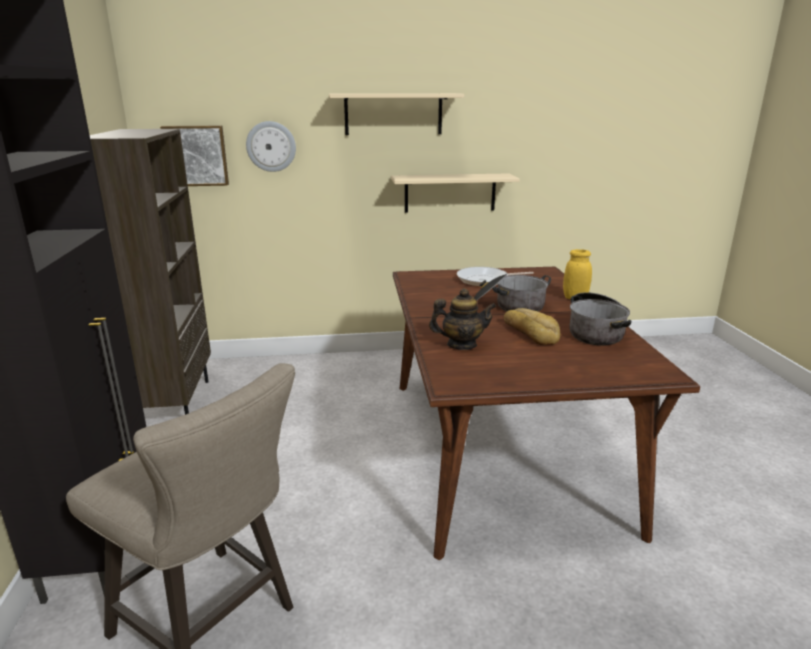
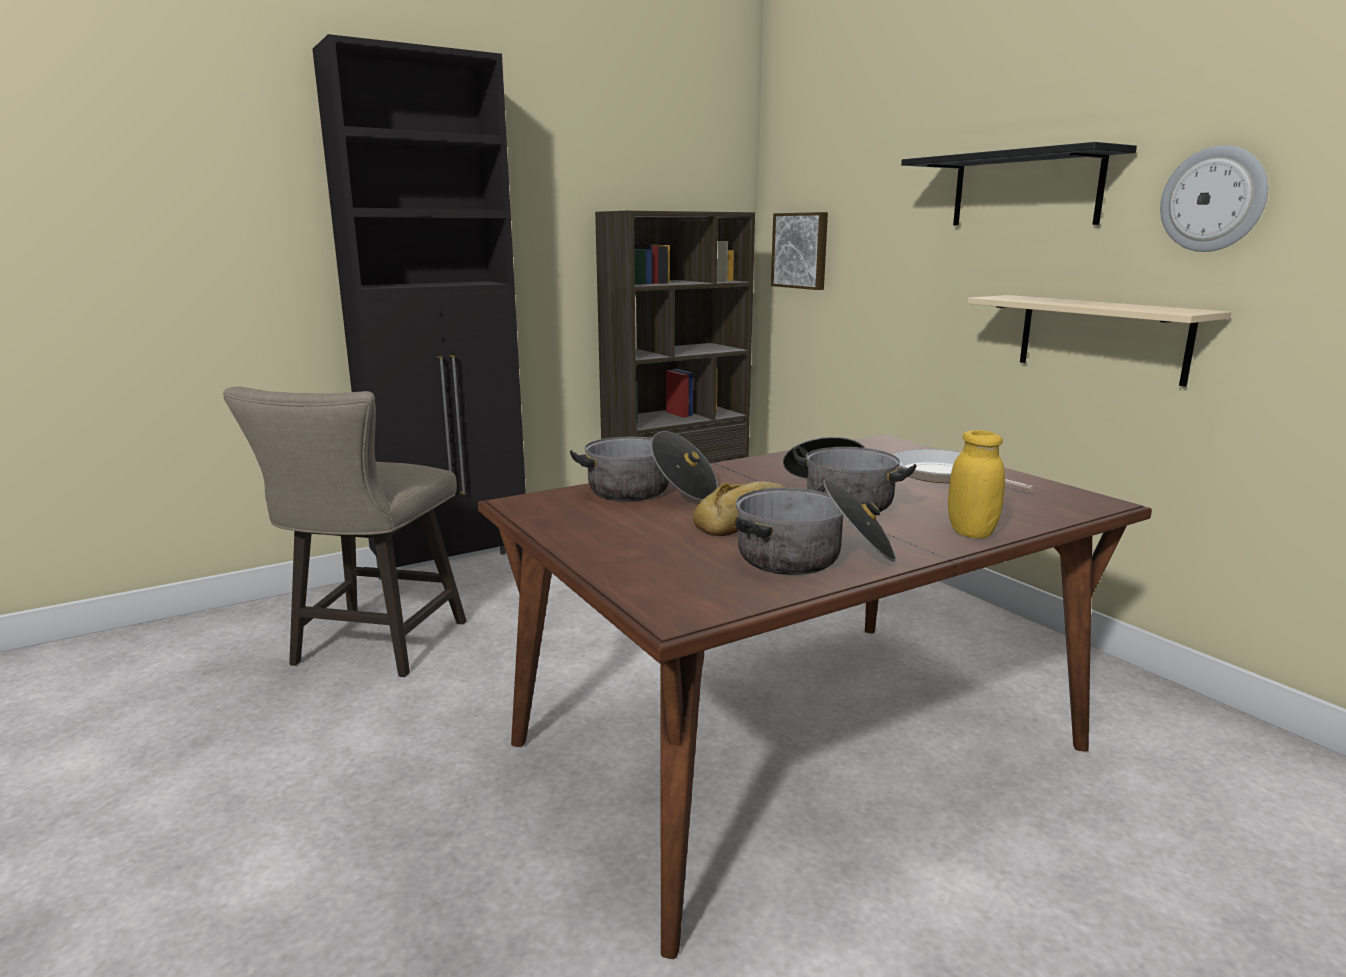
camera: 65 degrees right, 5 degrees down
wall clock [246,121,296,172] -> wall clock moved to [1160,145,1268,252]
beige shelf [329,93,464,135] -> black shelf [901,142,1137,225]
teapot [429,288,496,350] -> cooking pot [570,431,718,501]

